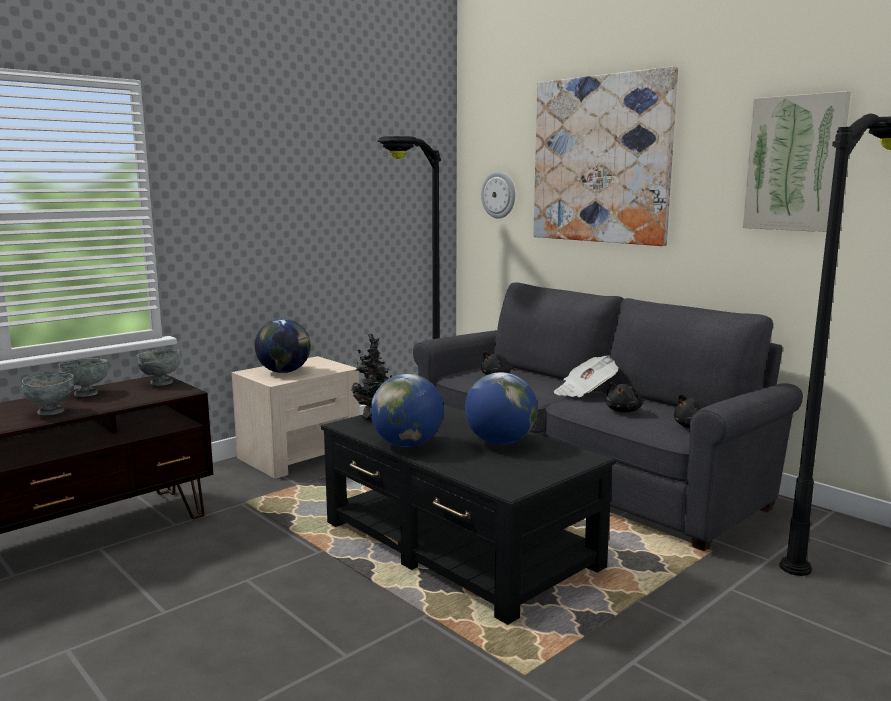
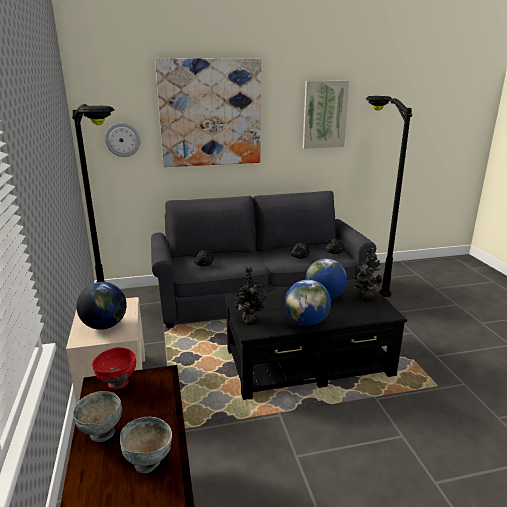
camera: 60 degrees left, 10 degrees up
grey bowl [137,349,180,386] -> red bowl [92,347,136,390]
newspaper [554,355,618,397] -> none
none -> potted plant [353,248,382,299]

